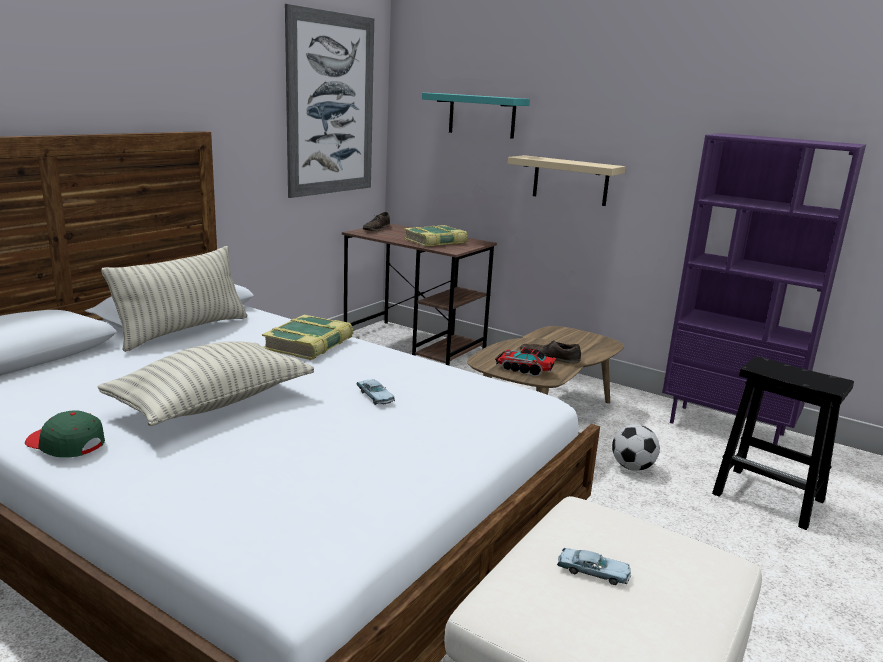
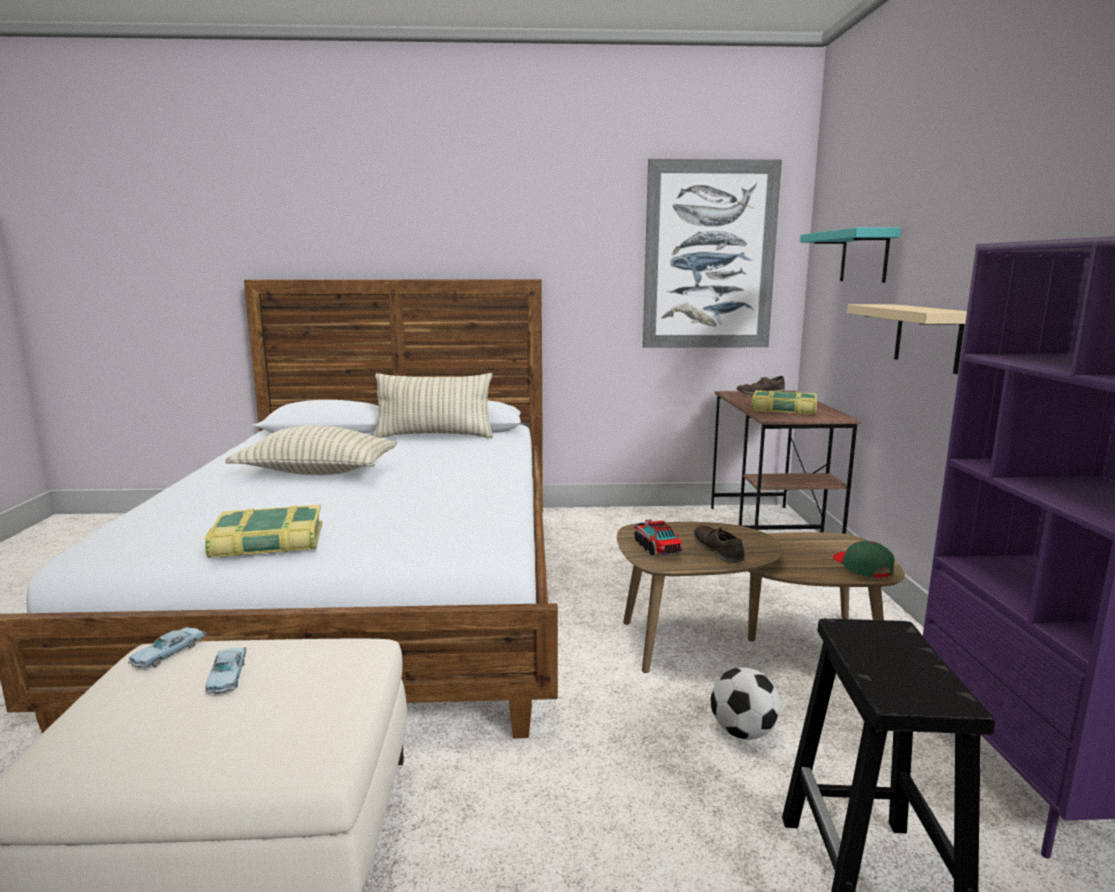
camera: 55 degrees right, 5 degrees down
green cap [25,410,105,458] -> green cap moved to [833,541,894,578]
book [262,315,354,360] -> book moved to [205,505,322,558]
blue toy car [357,379,395,405] -> blue toy car moved to [127,627,206,668]

